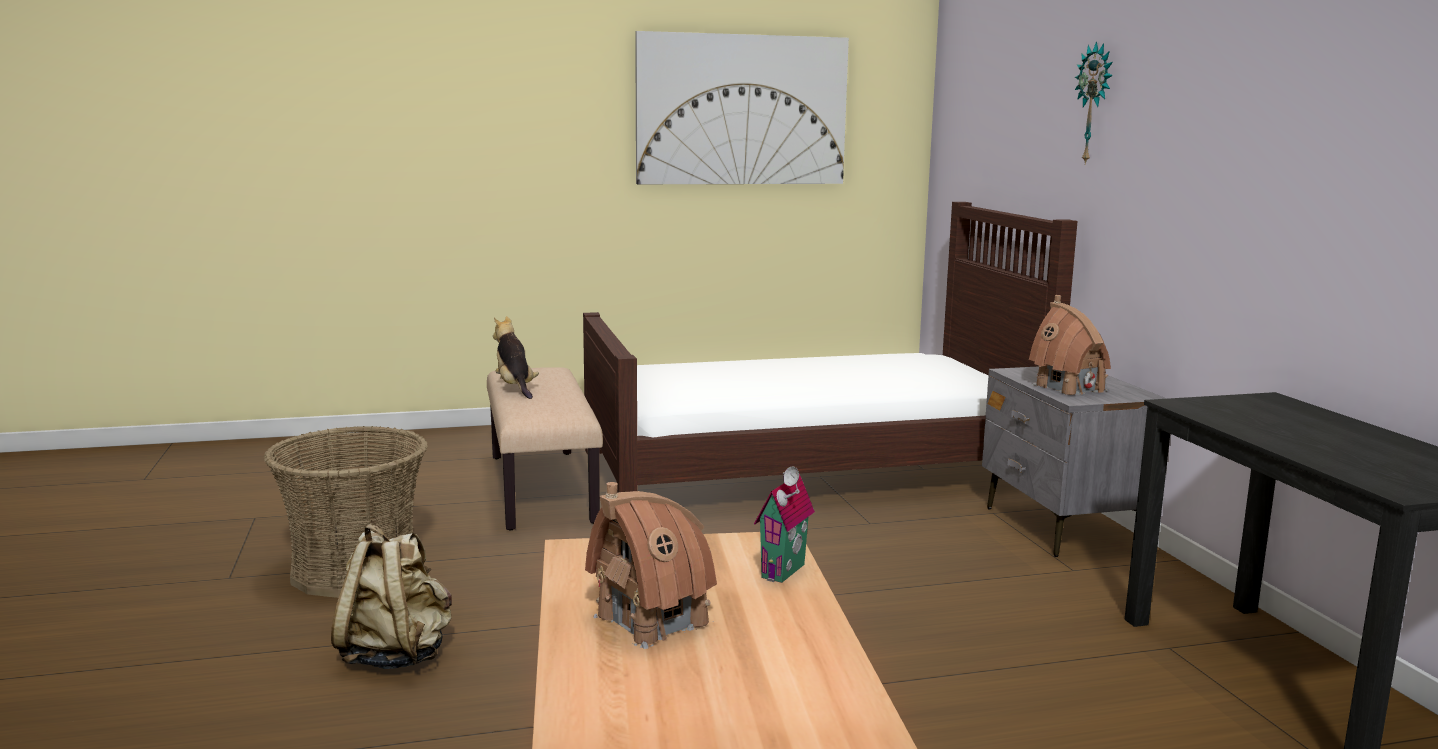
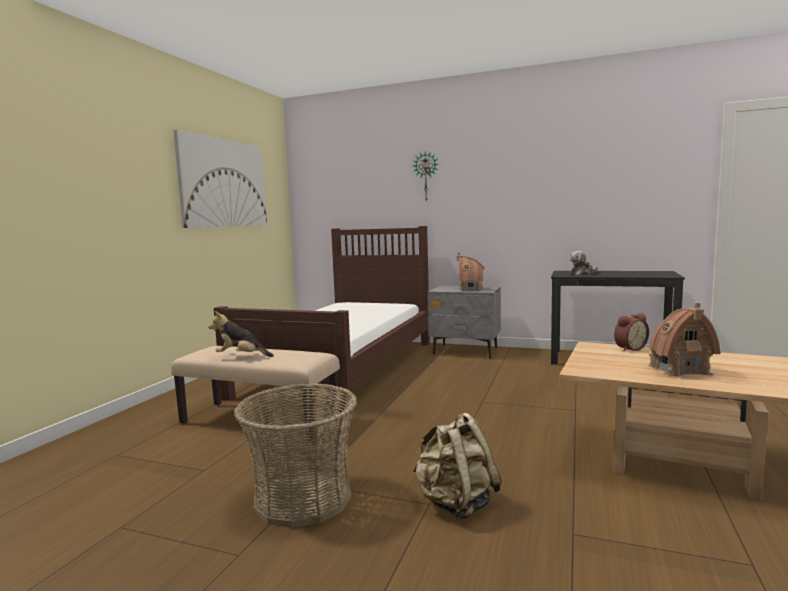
camera: 55 degrees left, 5 degrees down
toy house [754,466,815,583] -> alarm clock [614,313,649,351]
none -> plush toy [570,251,598,275]

